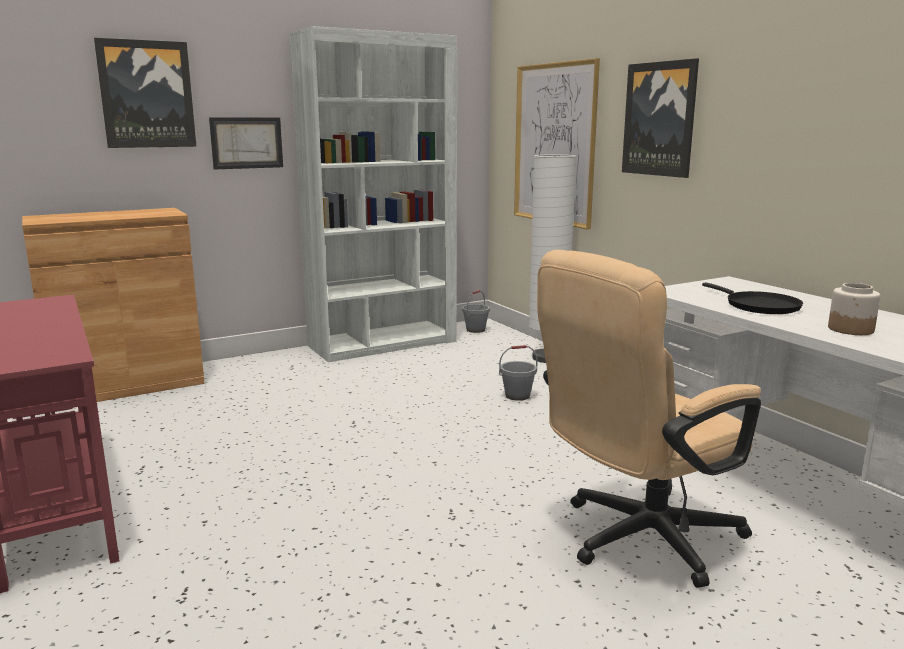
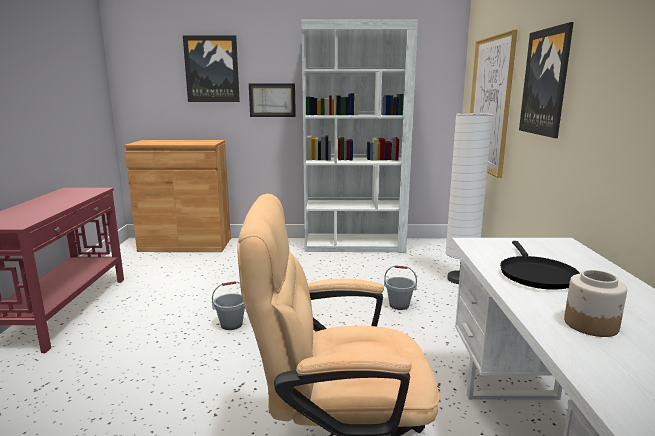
camera: 30 degrees right, 0 degrees up
grey bucket [462,290,490,333] -> grey bucket moved to [212,281,245,330]

